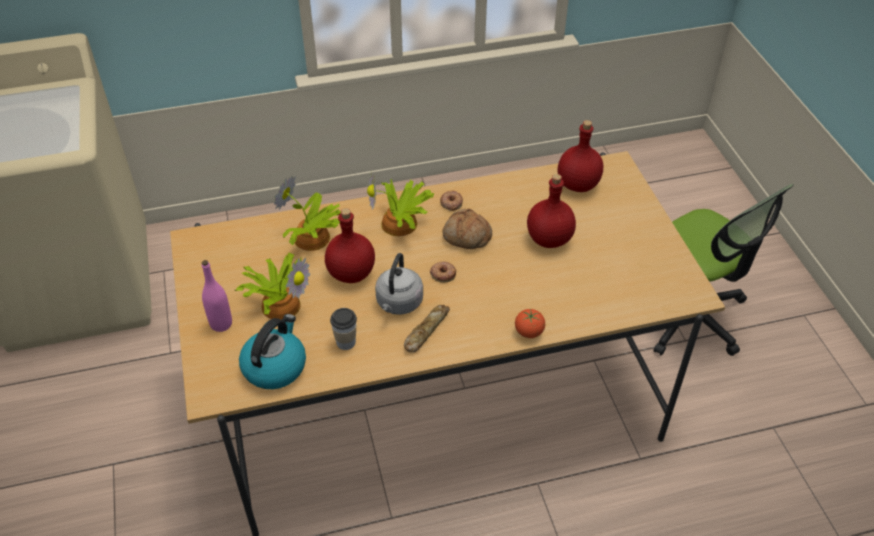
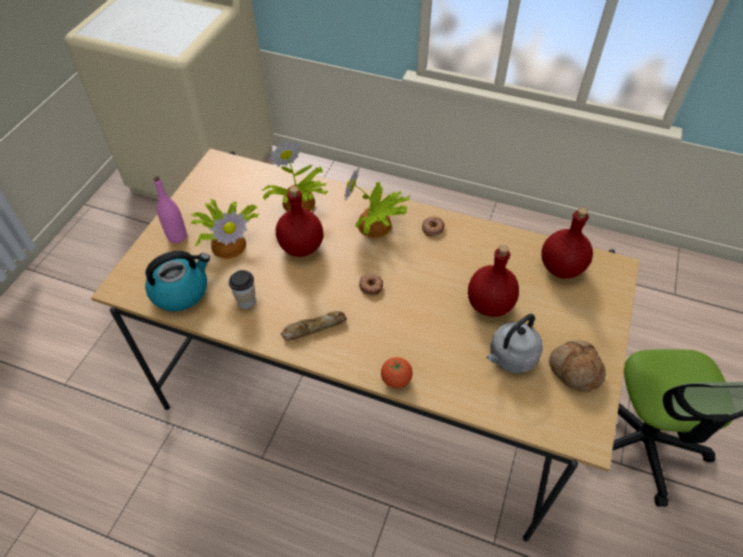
camera: 35 degrees right, 5 degrees up
grey kettle [375,253,423,315] -> grey kettle moved to [486,314,543,373]
bread [443,208,492,249] -> bread moved to [549,340,606,392]

